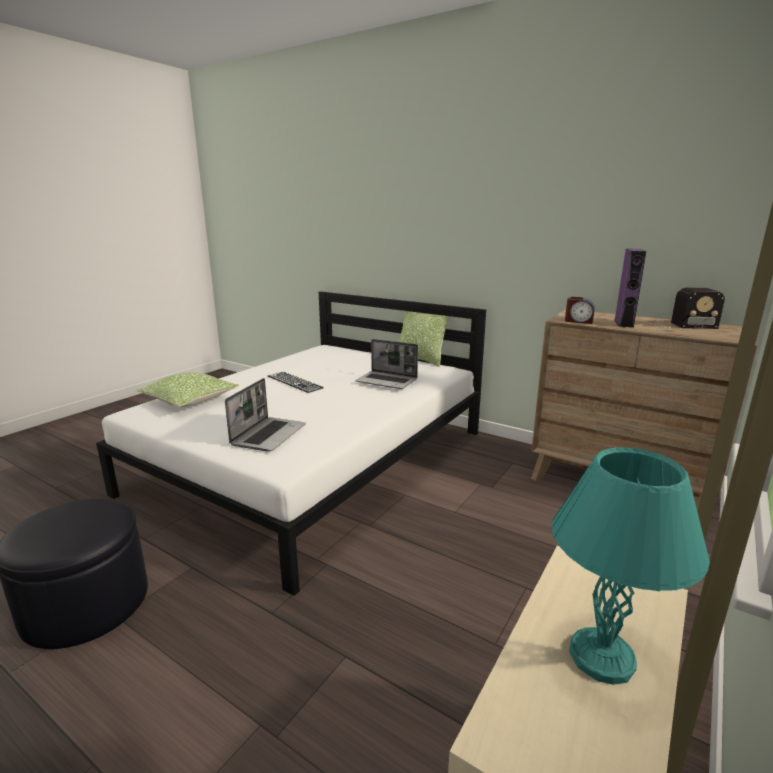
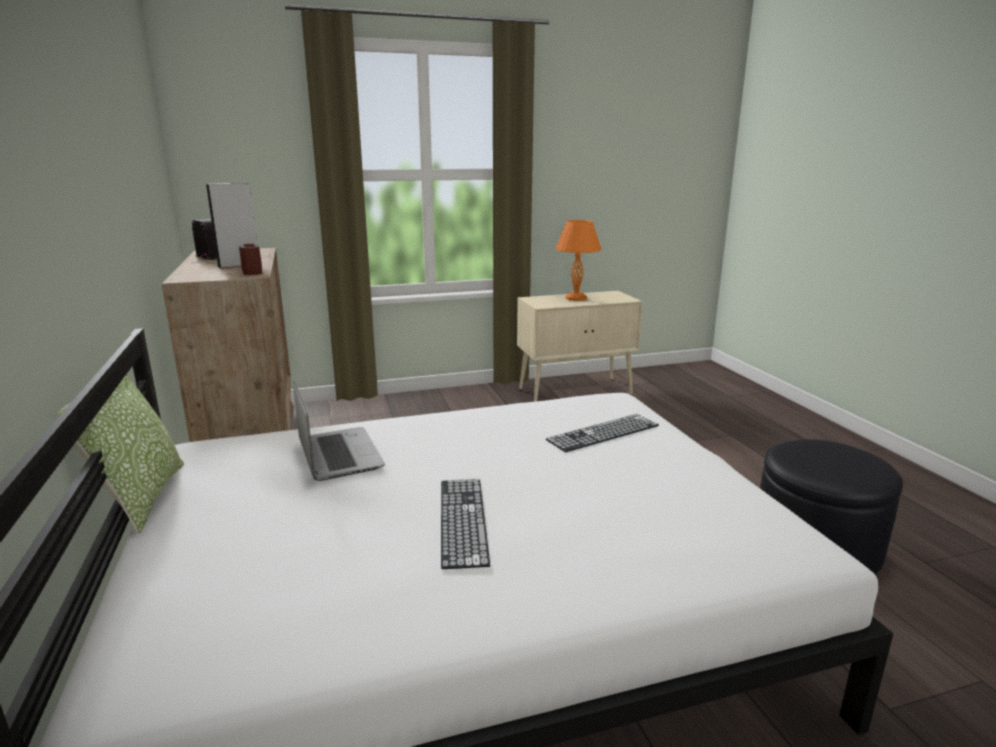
camera: 140 degrees left, 0 degrees up
pillow [136,372,239,407] -> none
laptop [225,378,306,451] -> keyboard [546,414,659,452]
turquoise table lamp [551,447,710,685] -> orange table lamp [555,220,601,301]
purple speaker [615,249,646,328] -> grey speaker [206,183,257,268]

